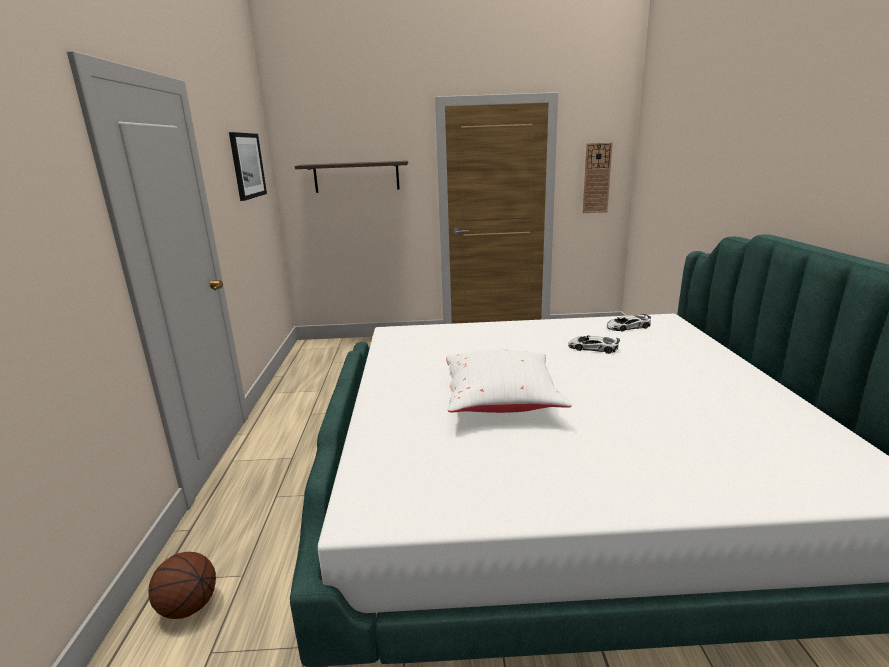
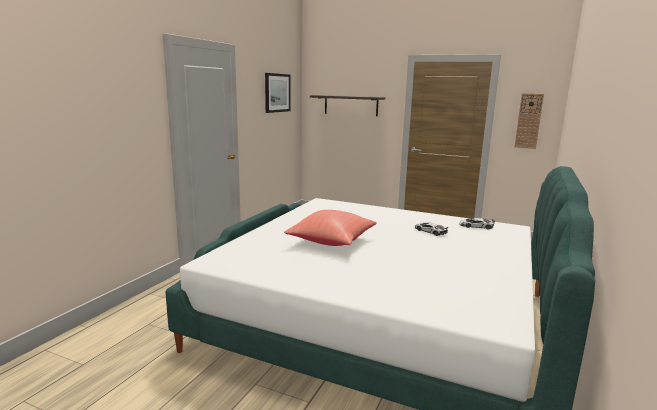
camera: 25 degrees right, 5 degrees down
basketball [148,552,216,619] -> none
white pillow [446,349,572,413] -> red pillow [284,210,377,246]

